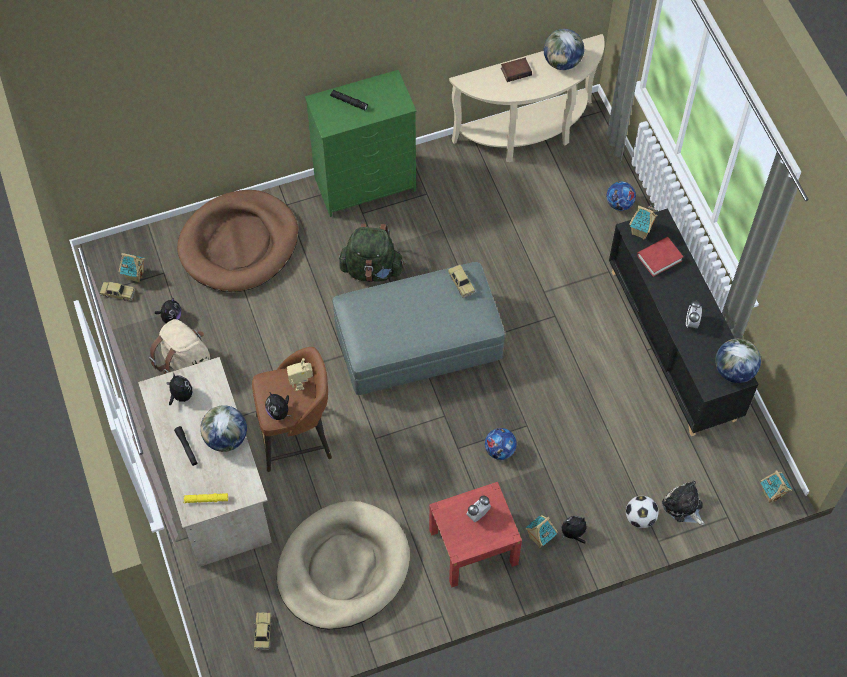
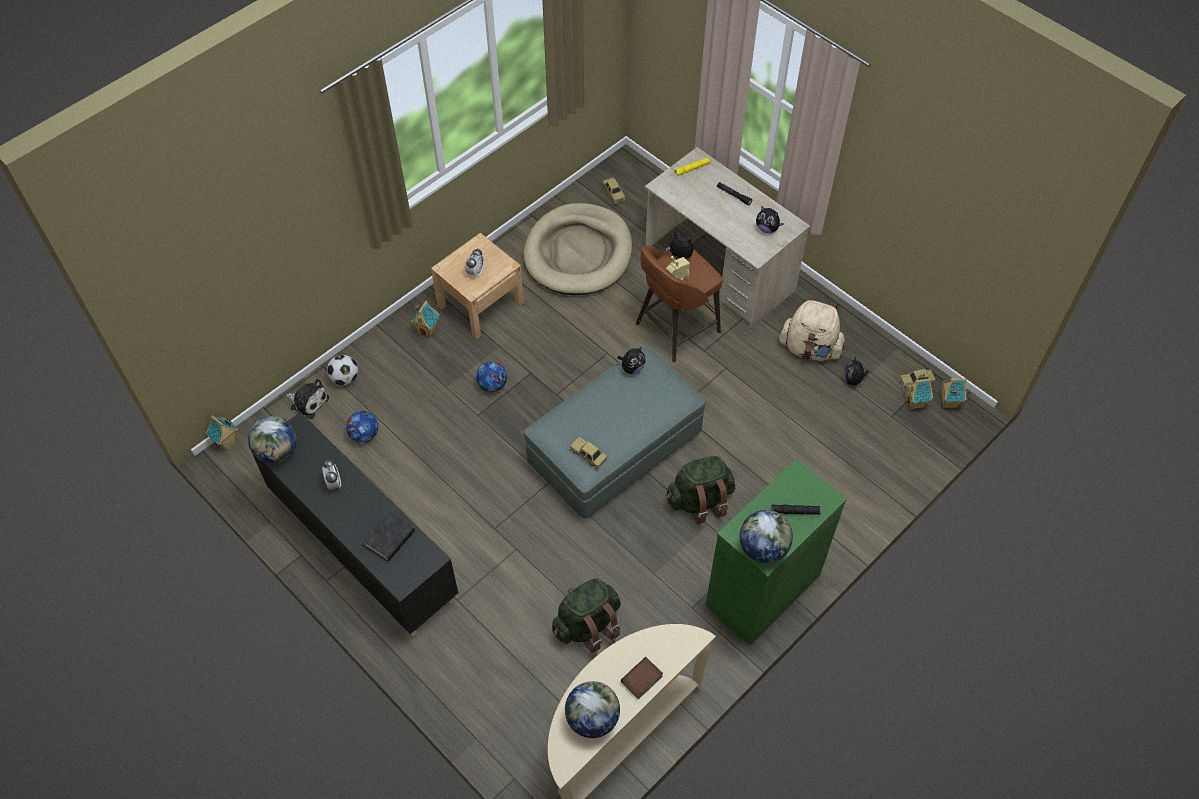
camera: 155 degrees right, 5 degrees down
brown dog bed [177,190,298,292] -> none
globe [200,405,247,452] -> globe moved to [740,510,793,563]
red nightstand [429,482,522,587] -> beige nightstand [431,233,524,340]
plush toy [562,516,587,543] -> plush toy moved to [617,346,645,374]
football [607,181,636,211] -> football moved to [346,411,378,443]
toy house [629,205,658,240] -> toy house moved to [941,378,967,408]
red book [637,237,684,277] -> black book [363,511,415,561]
none -> green backpack [552,578,621,653]

